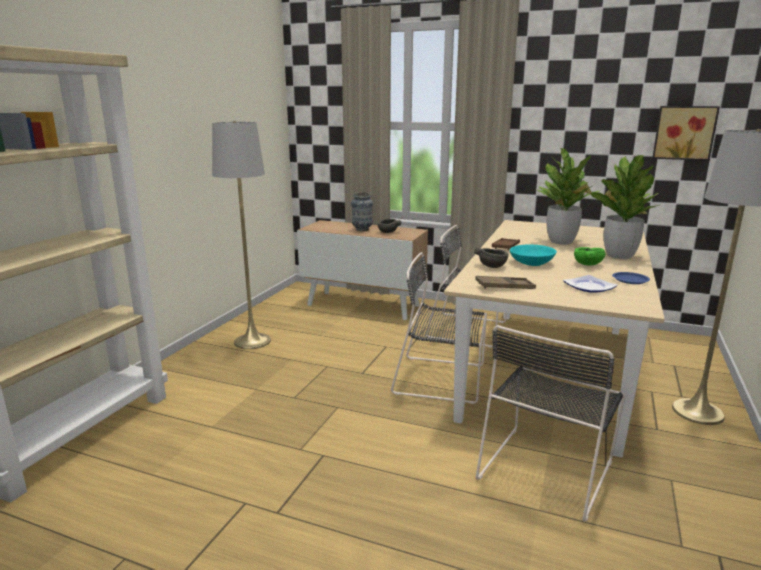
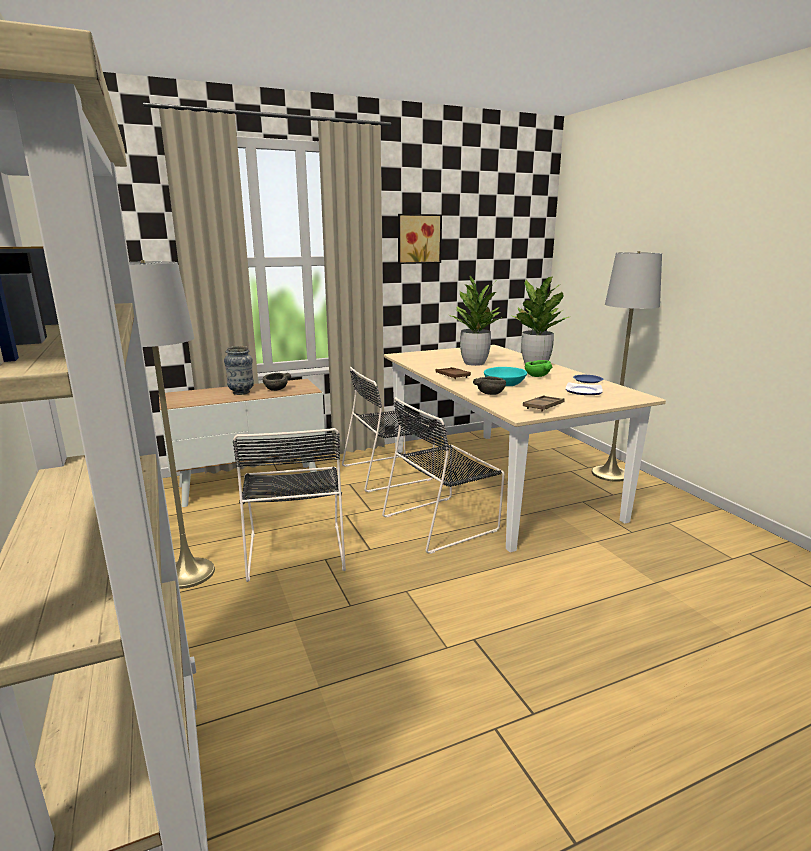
camera: 45 degrees left, 0 degrees up
black chair [476,325,625,522] -> black chair moved to [233,428,346,582]
picture [652,106,720,161] -> picture moved to [398,214,442,264]

